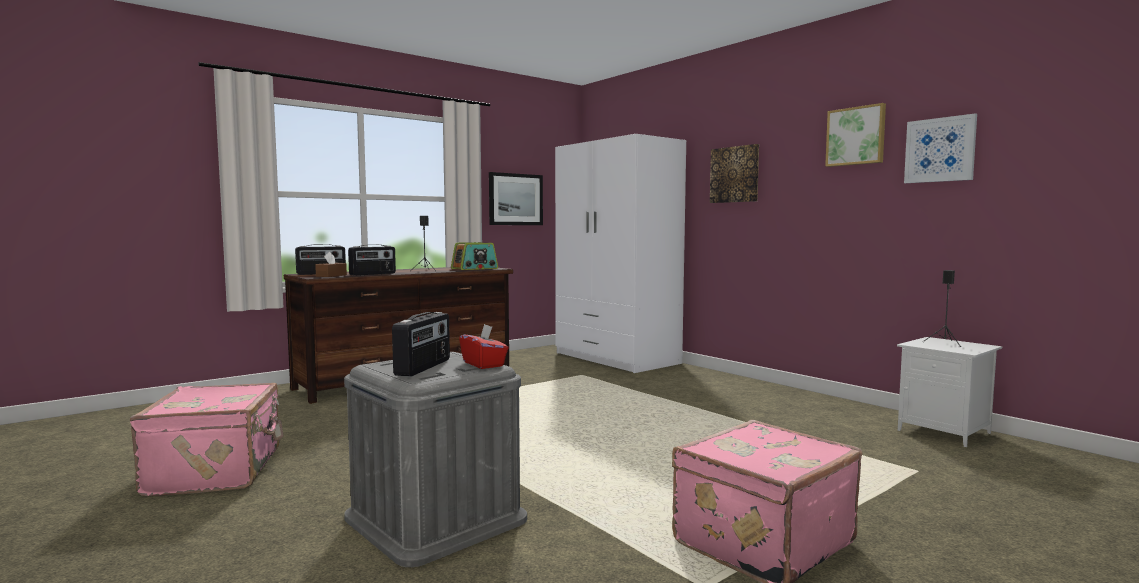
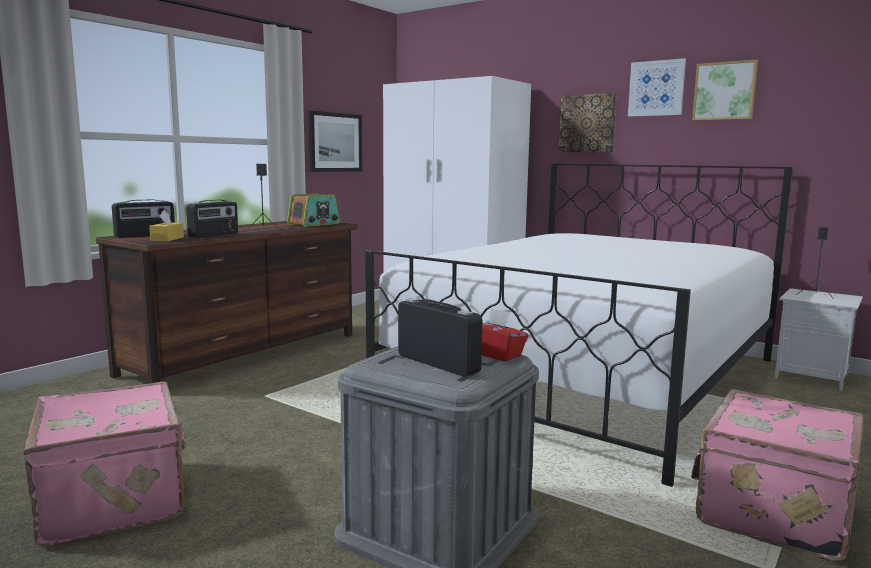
camera: 15 degrees left, 5 degrees up
brown tissue box [315,252,347,277] -> yellow tissue box [149,210,184,241]
radio [392,312,450,377] -> radio turned 45 degrees counterclockwise [398,298,482,377]
picture [904,113,977,183] -> picture moved to [628,58,686,117]
none -> white bed [365,164,793,487]

